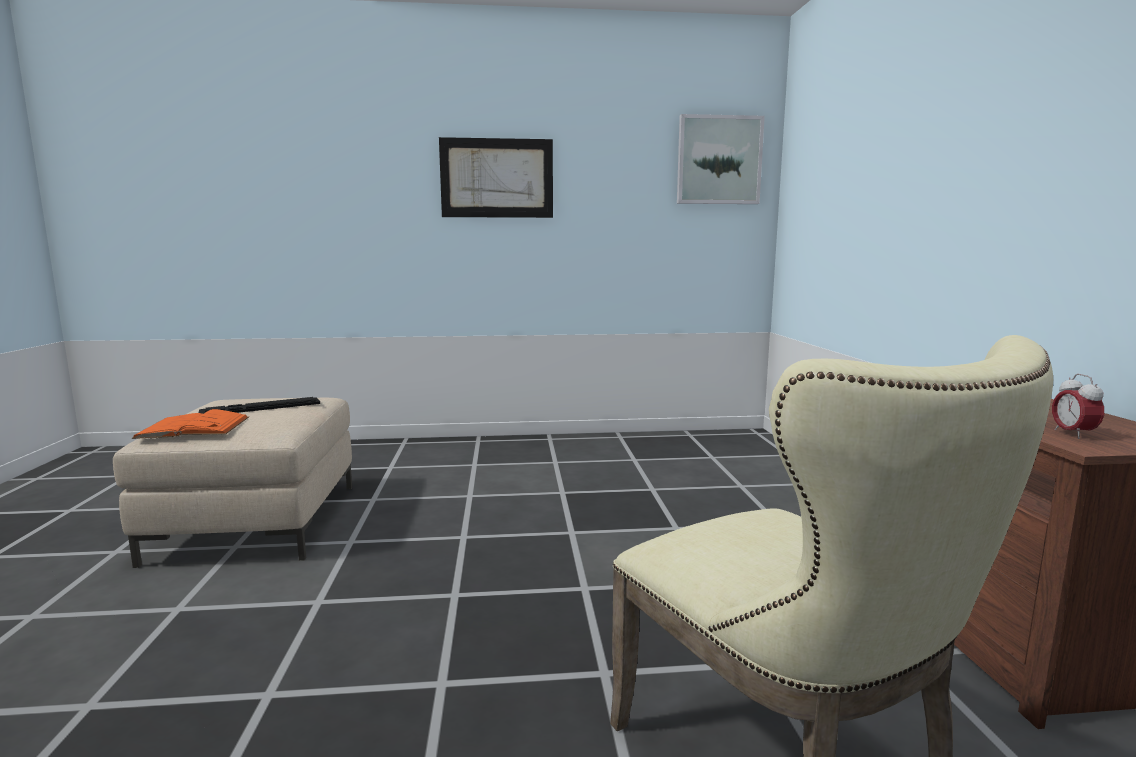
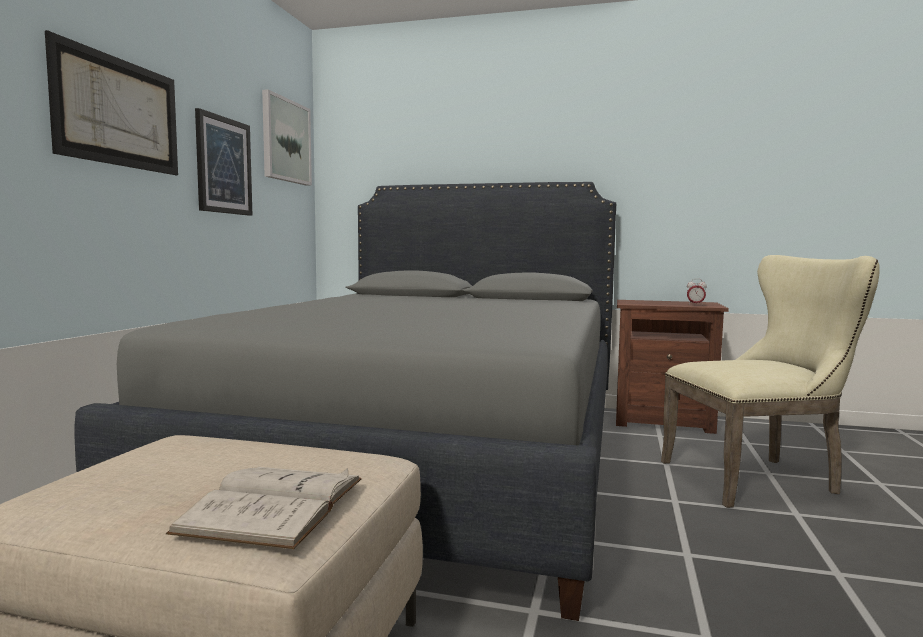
camera: 70 degrees left, 5 degrees down
orange book [132,409,249,439] -> white book [166,467,362,549]
keyboard [199,397,320,414] -> none
none -> grey bed [74,182,616,621]
none -> picture [195,108,252,216]

